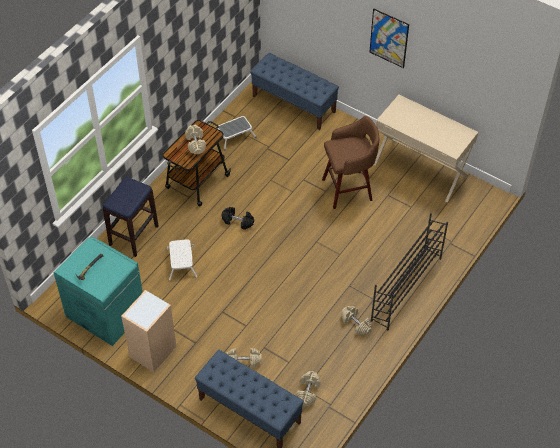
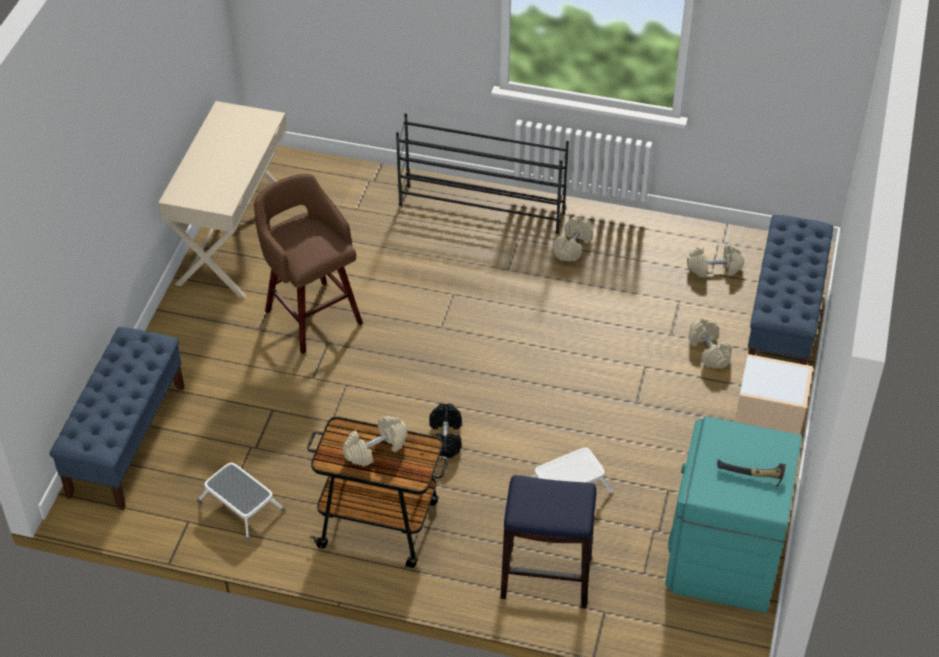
camera: 110 degrees left, 5 degrees down
picture [370,9,409,68] -> none

